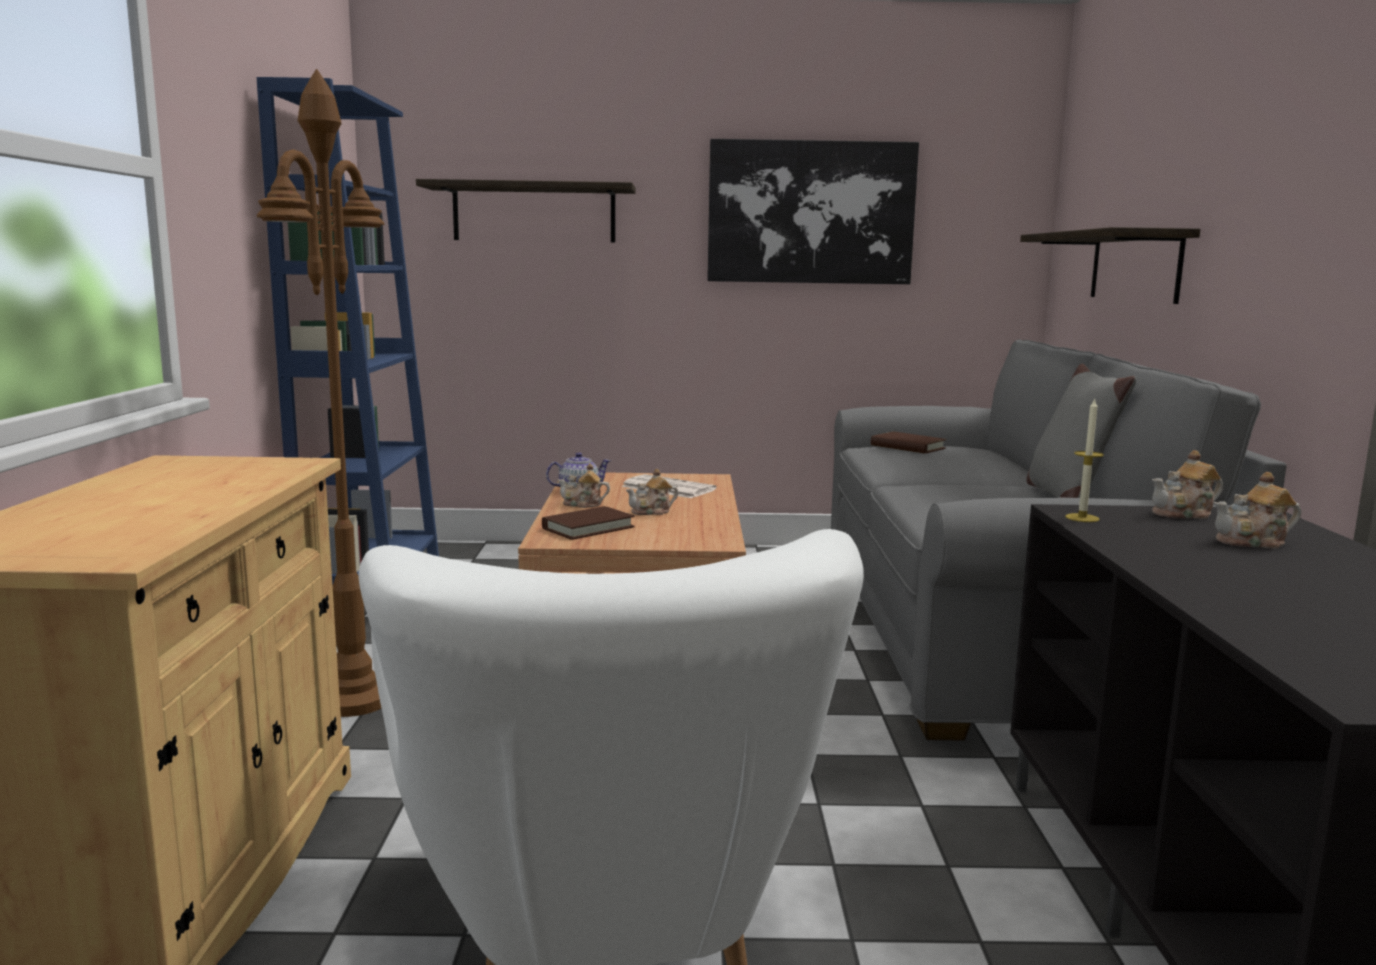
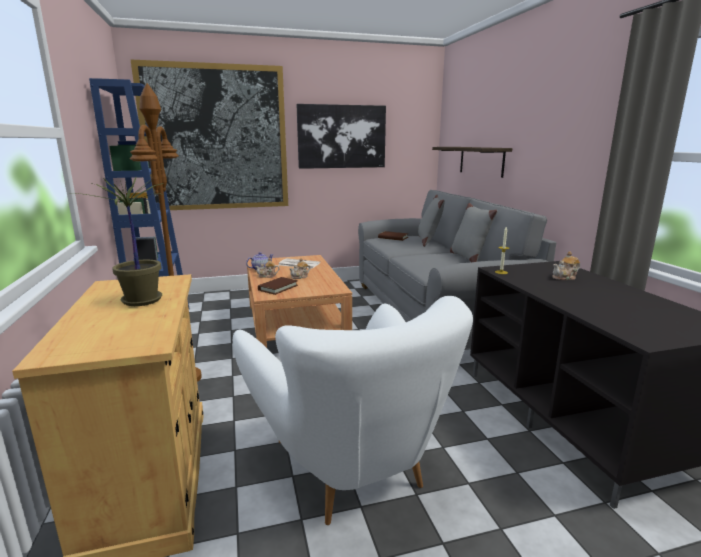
camera: 15 degrees left, 5 degrees up
shelf [416,179,636,242] -> picture [130,59,288,210]
teapot [1152,450,1223,519] -> none
none -> potted plant [77,177,164,306]
none -> grey pillow [418,195,445,247]

